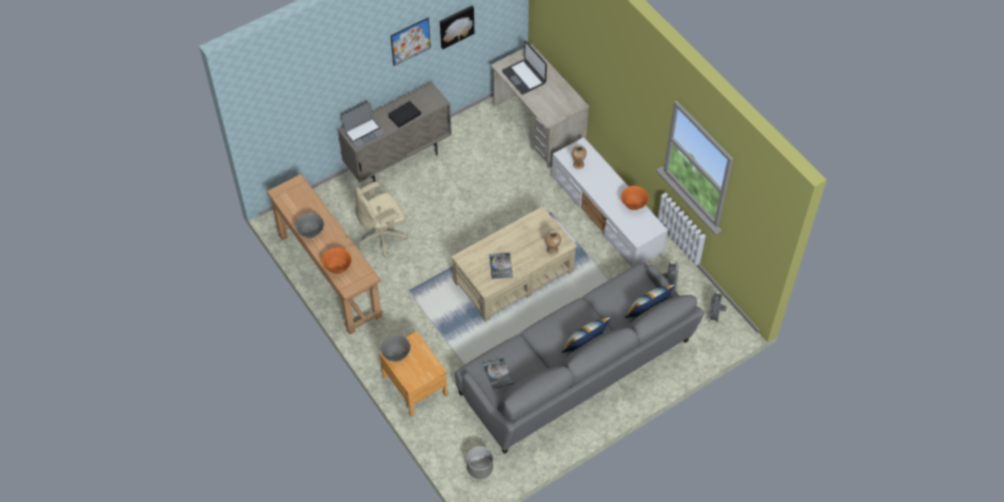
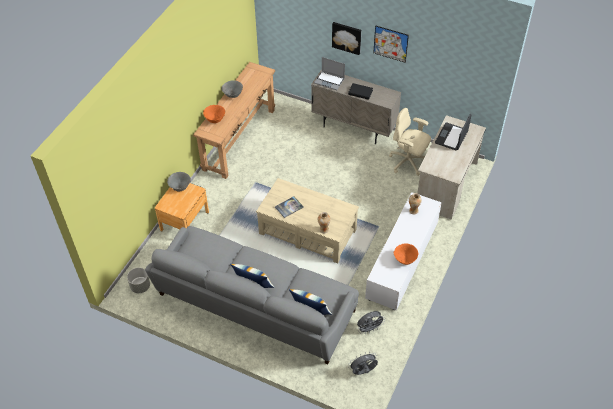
camera: 60 degrees right, 5 degrees down
beige office chair [355,182,408,258] -> beige office chair moved to [389,108,431,176]
picture [440,6,475,49] -> picture moved to [332,22,361,55]
book [483,358,514,390] -> none

